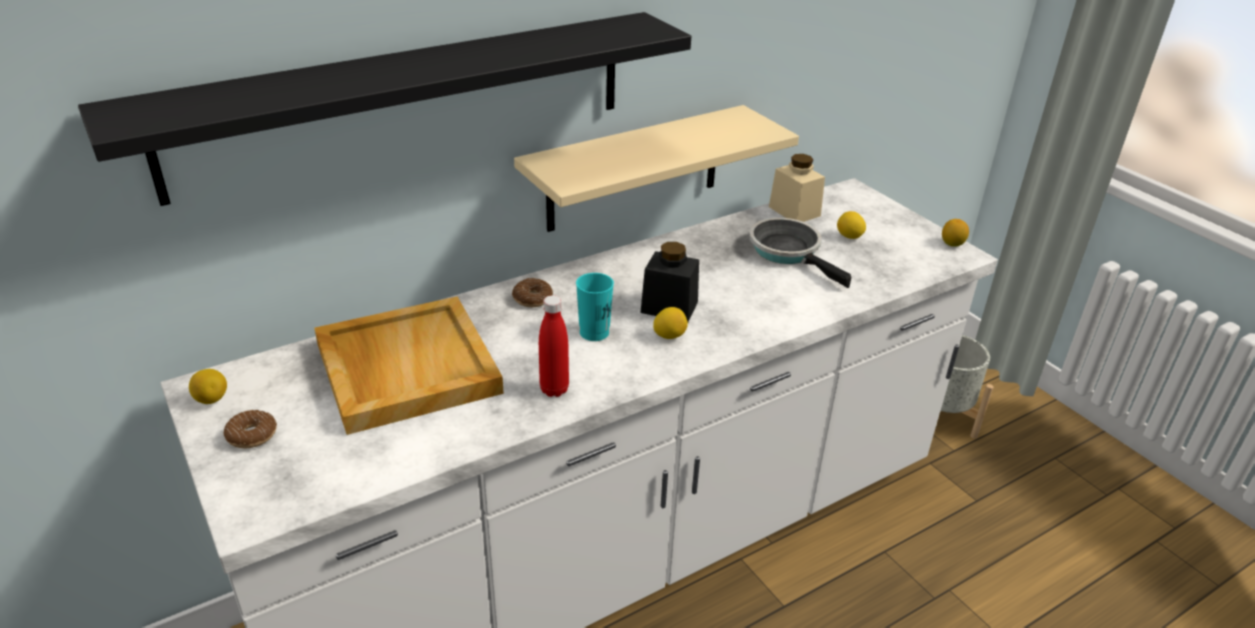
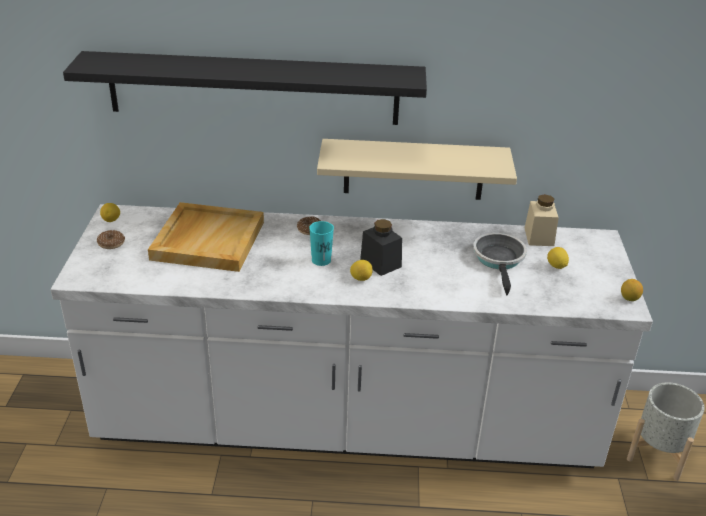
camera: 35 degrees right, 0 degrees up
red bottle [539,295,569,397] -> none

